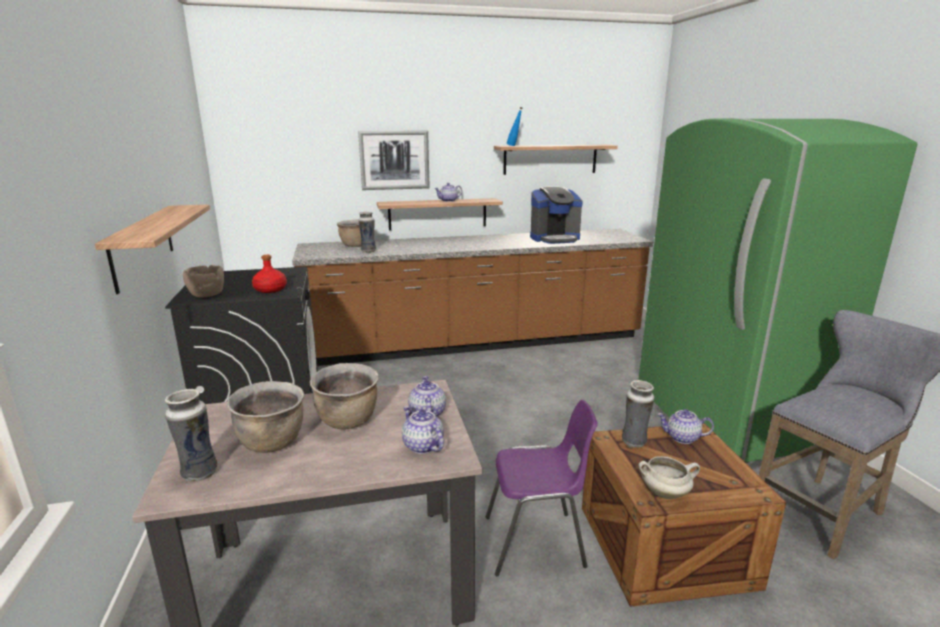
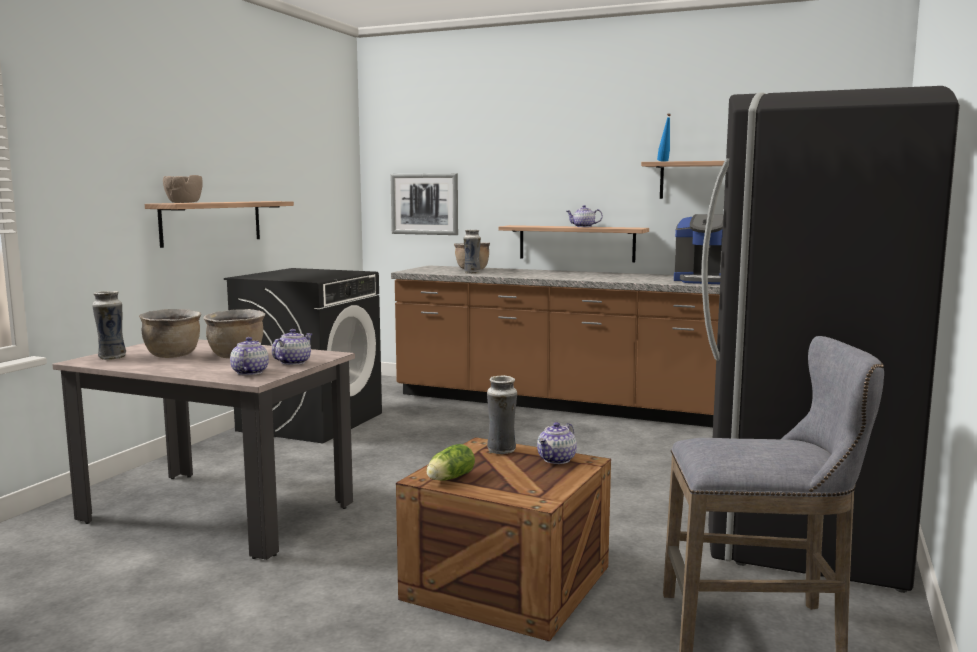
camera: 35 degrees right, 10 degrees down
brown bowl [183,265,224,297] -> brown bowl moved to [163,175,203,203]
red bottle [252,255,287,293] -> none
picture [358,131,430,190] -> picture moved to [390,173,458,235]
purple chair [486,400,598,576] -> none
green fridge [638,118,917,463] -> black fridge [702,86,960,593]
white cooking pot [638,456,700,499] -> lettuce [426,444,475,480]
teapot [657,409,714,444] -> teapot turned 105 degrees counterclockwise [537,422,577,464]

